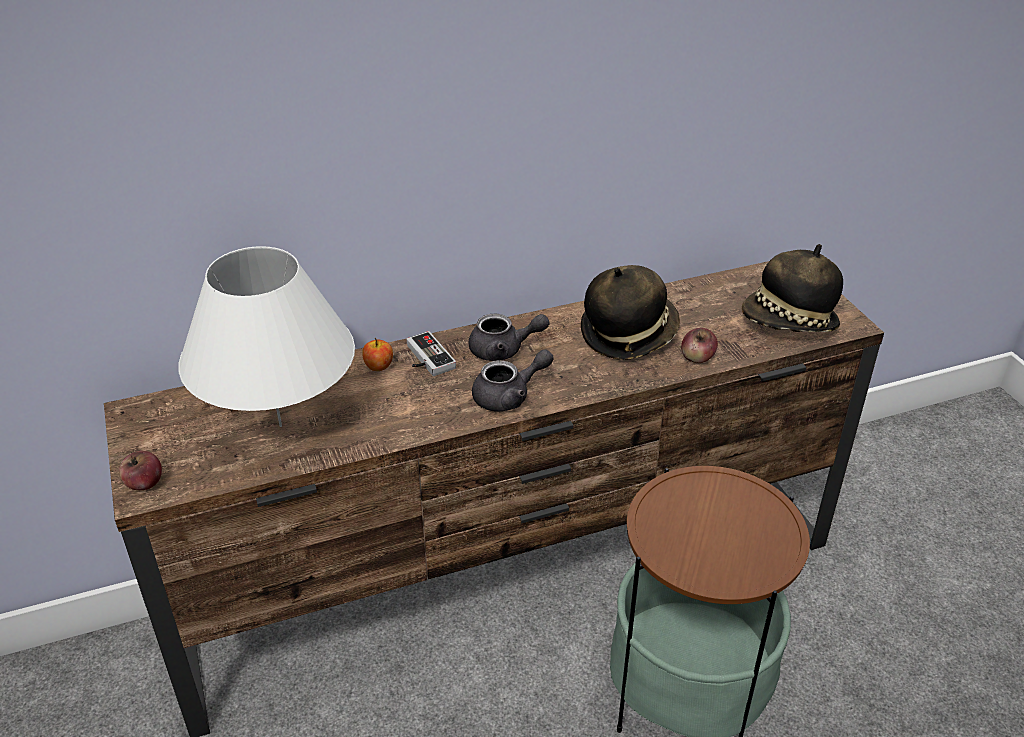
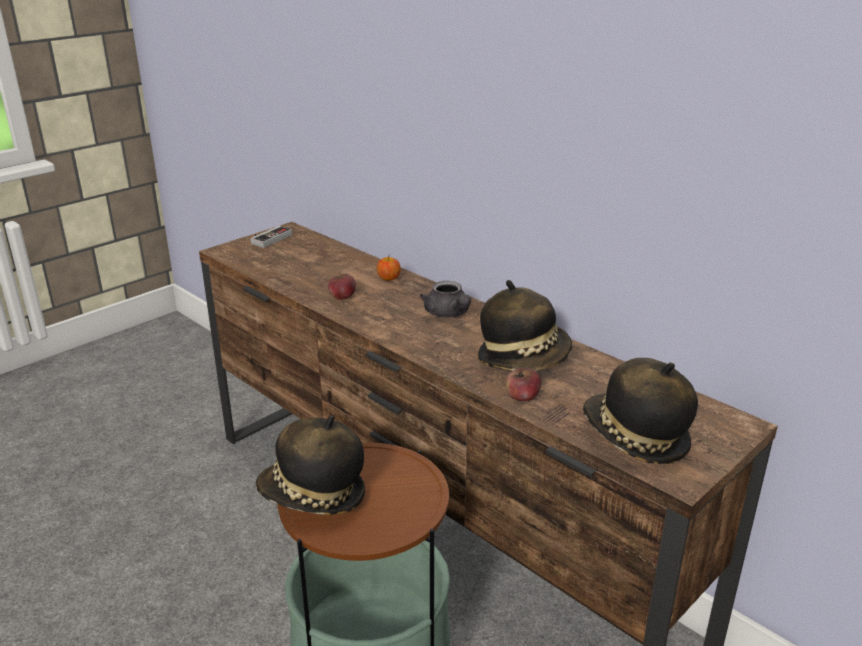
camera: 65 degrees right, 10 degrees down
apple [119,451,162,490] -> apple moved to [328,271,356,300]
white table lamp [178,246,355,427] -> none
game controller [407,331,456,376] -> game controller moved to [250,226,292,248]
grey teapot [472,349,554,411] -> none
none -> hat [256,415,365,515]

